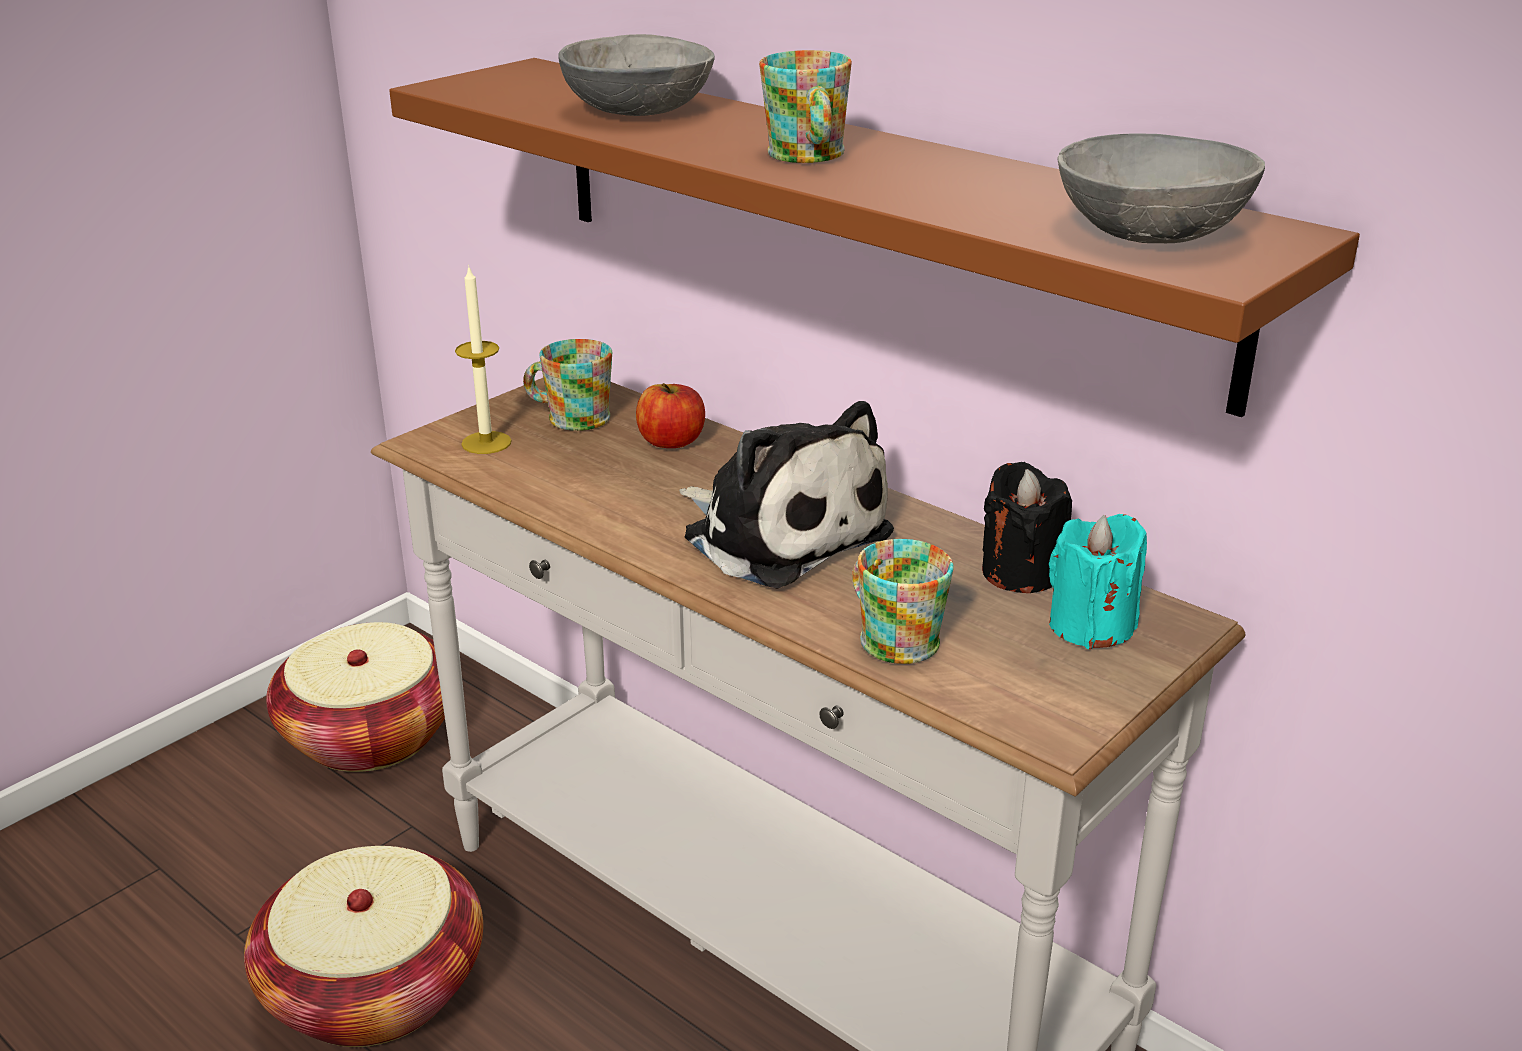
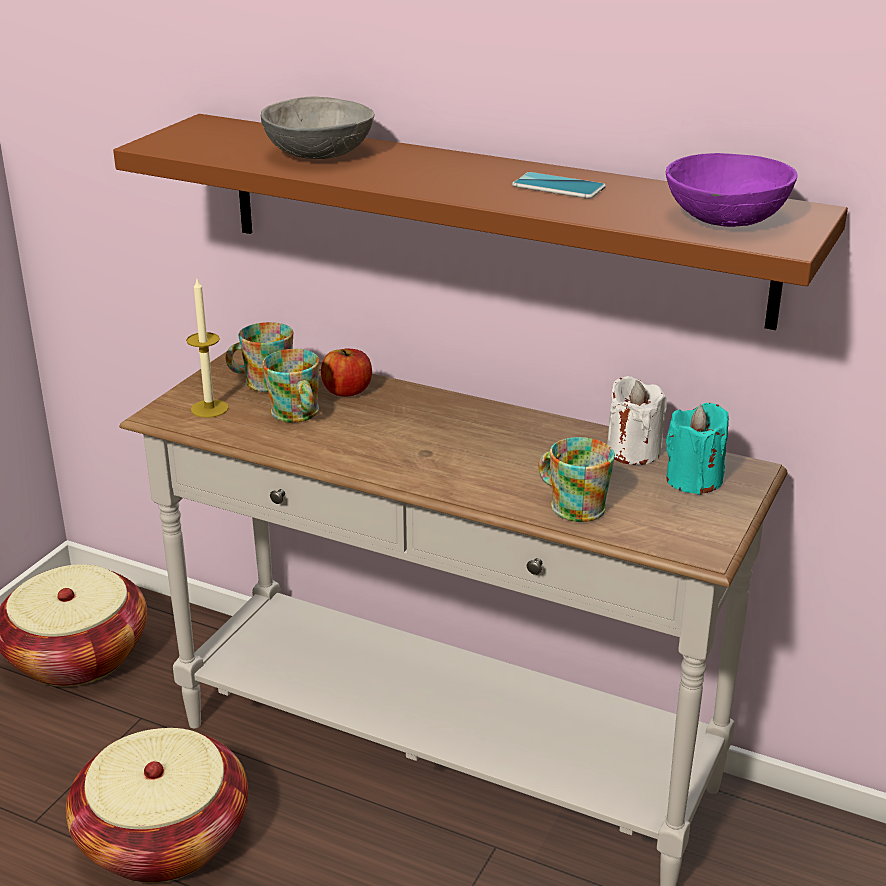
camera: 15 degrees left, 0 degrees up
plush toy [679,401,894,589] -> none
mug [759,50,852,163] -> mug moved to [262,349,319,423]
black candle [982,462,1072,593] -> white candle [607,376,667,465]
grey bowl [1057,133,1265,243] -> purple bowl [666,153,797,227]
none -> phone [512,172,606,199]

